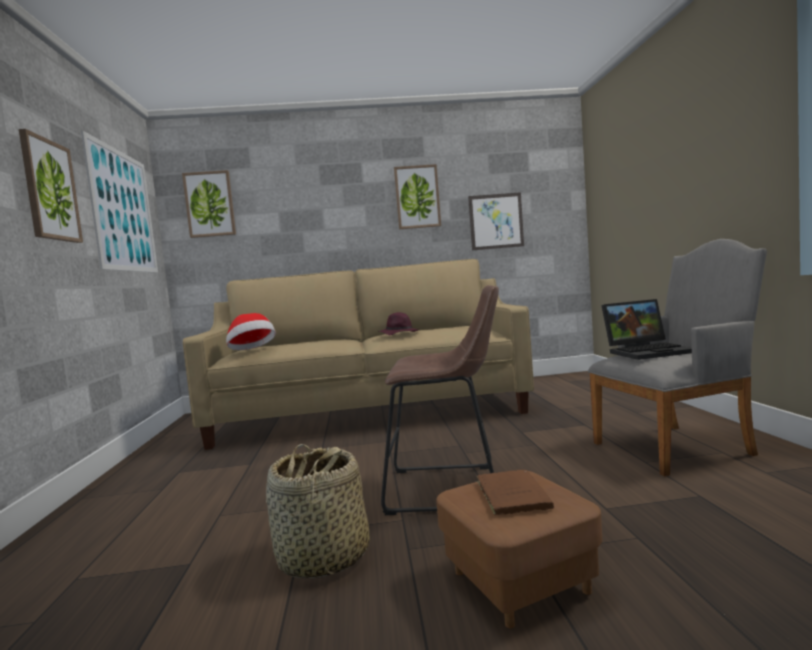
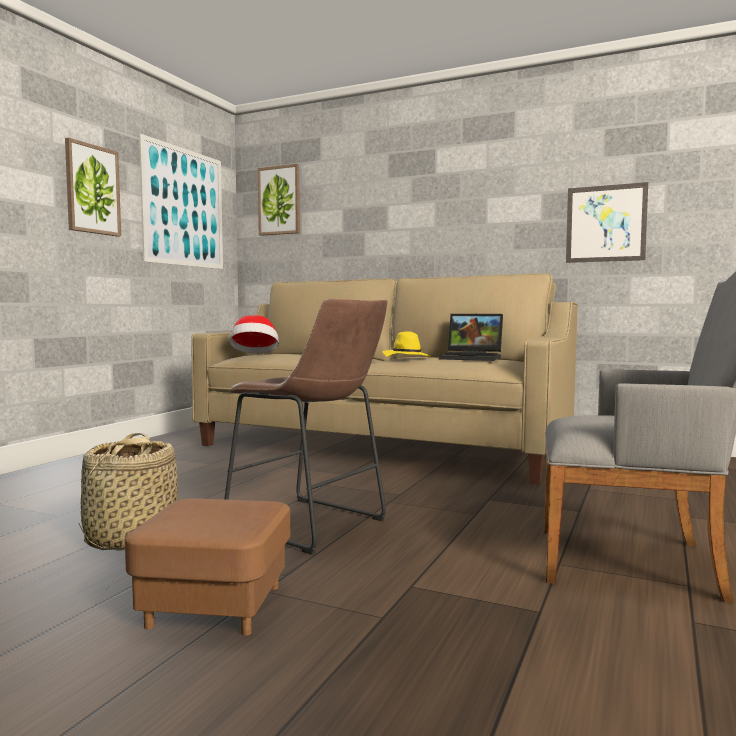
camera: 30 degrees right, 0 degrees up
purple hat [378,312,419,335] -> yellow hat [382,331,431,358]
picture [394,164,441,229] -> none
brown book [476,470,554,515] -> none
laptop [601,299,692,360] -> laptop moved to [439,314,503,361]

